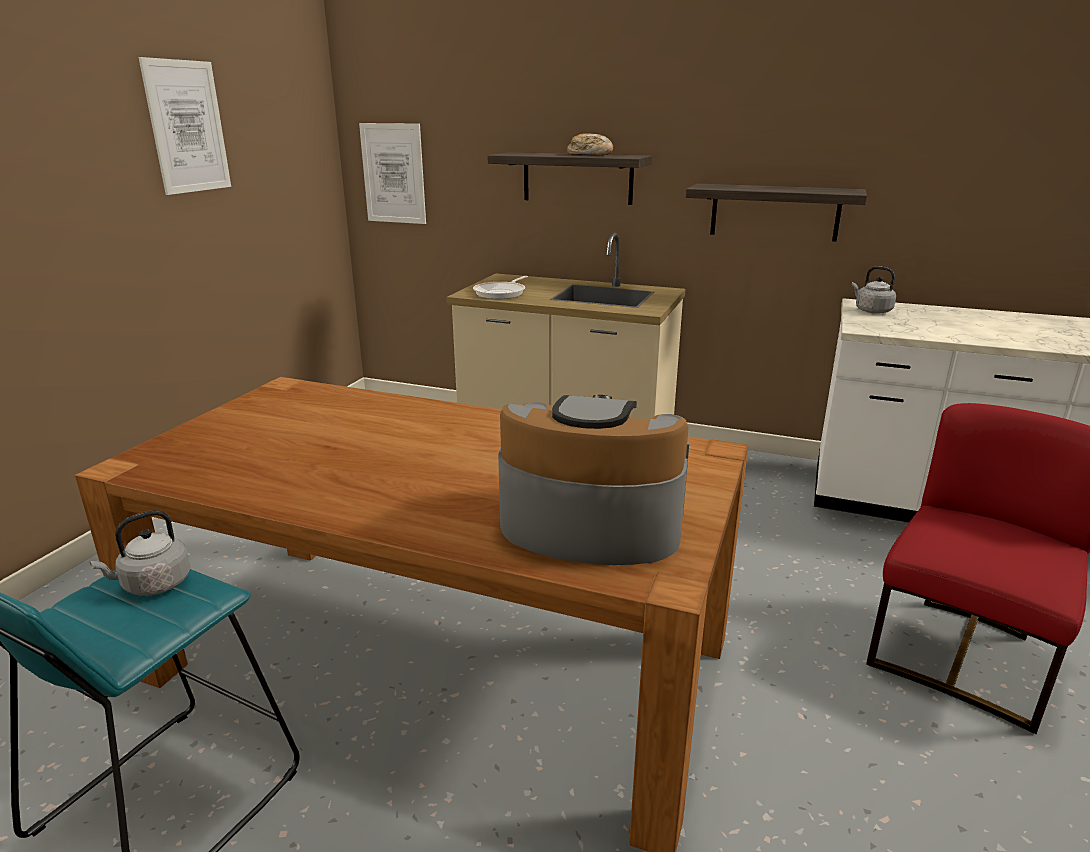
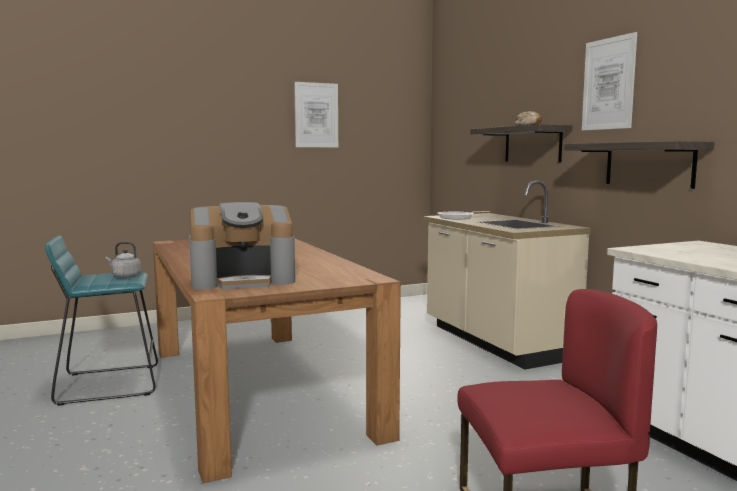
camera: 45 degrees right, 15 degrees down
picture [359,123,426,224] -> picture moved to [582,32,637,130]
coffee machine [498,395,689,565] -> coffee machine turned 105 degrees clockwise [189,202,295,289]
grey kettle [851,266,896,314] -> none

